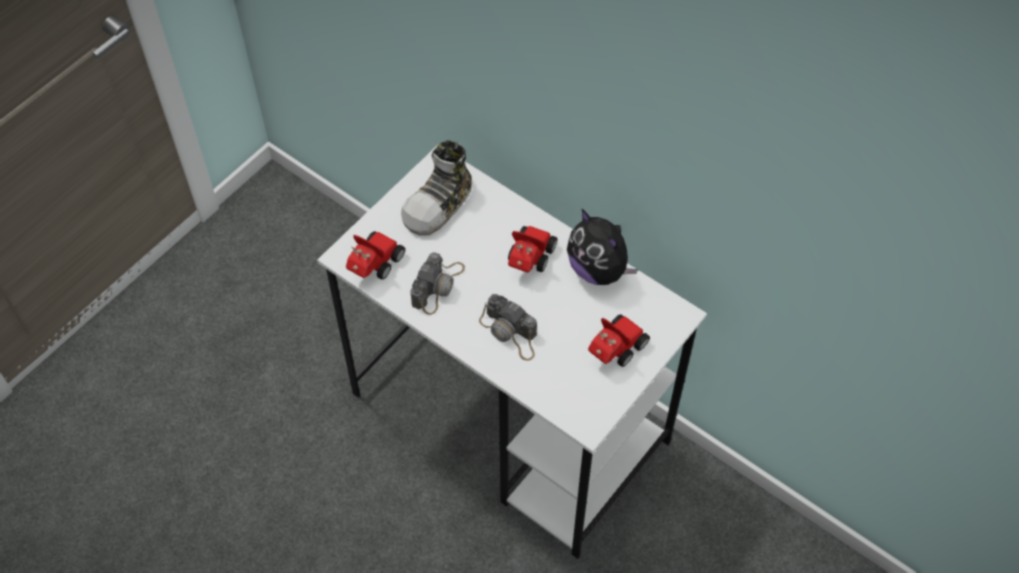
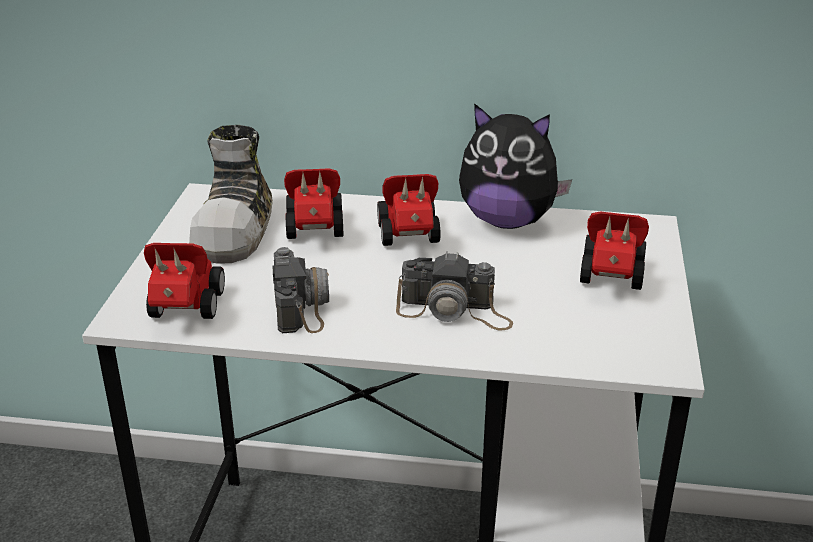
camera: 30 degrees left, 25 degrees down
none -> toy car [284,168,343,239]

